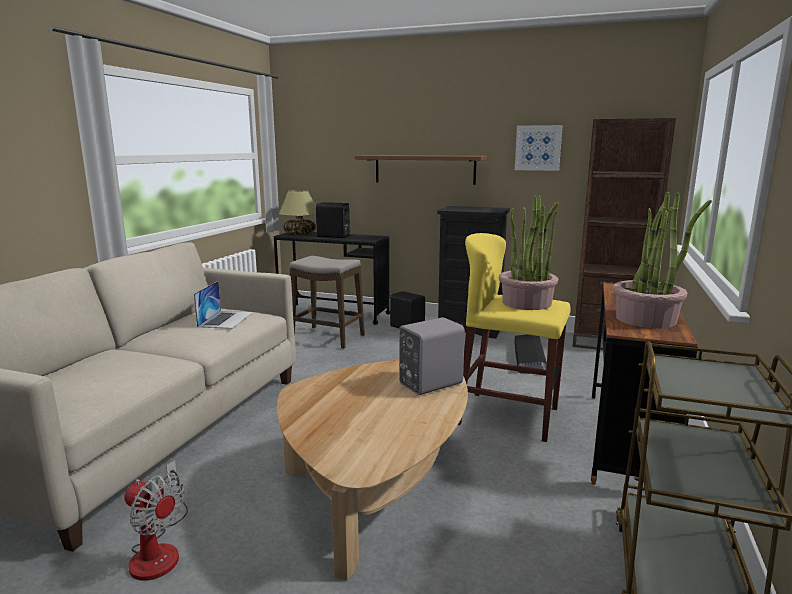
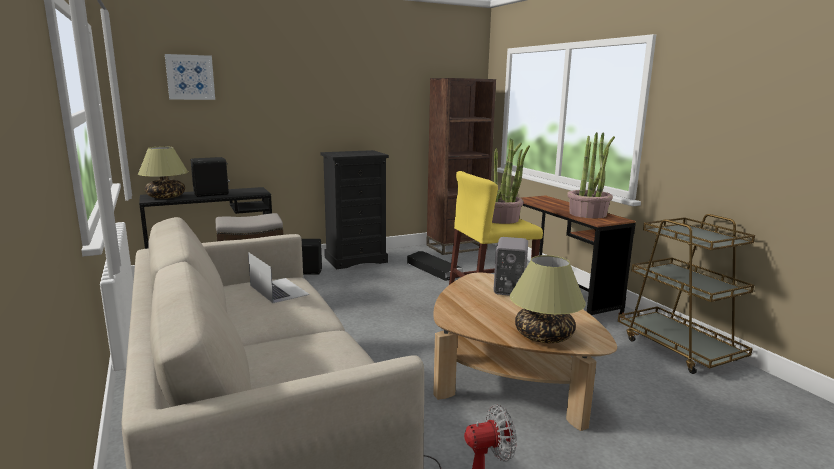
camera: 45 degrees left, 0 degrees up
brown shelf [355,155,487,185] -> none
picture [515,125,563,171] -> picture moved to [165,54,215,100]
none -> table lamp [510,255,586,343]

